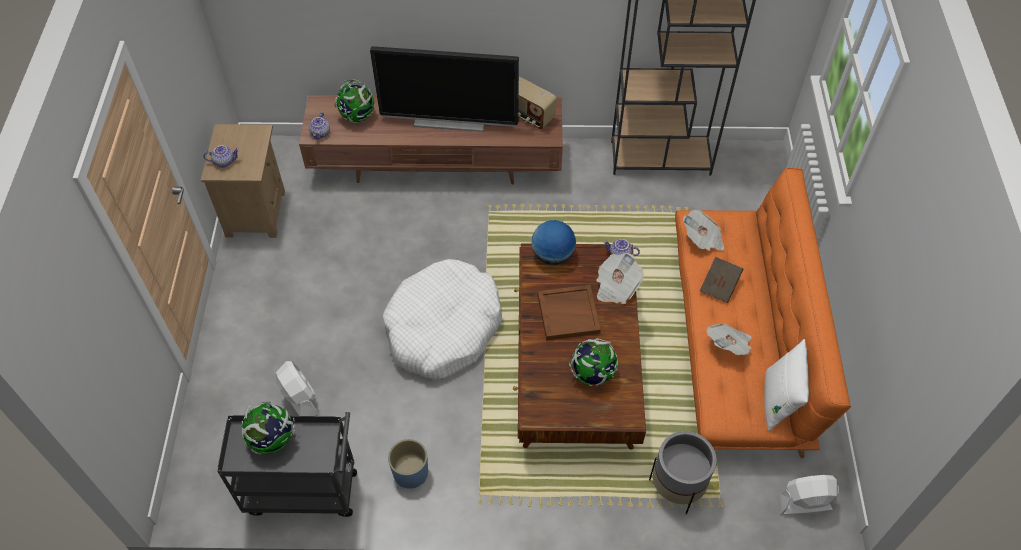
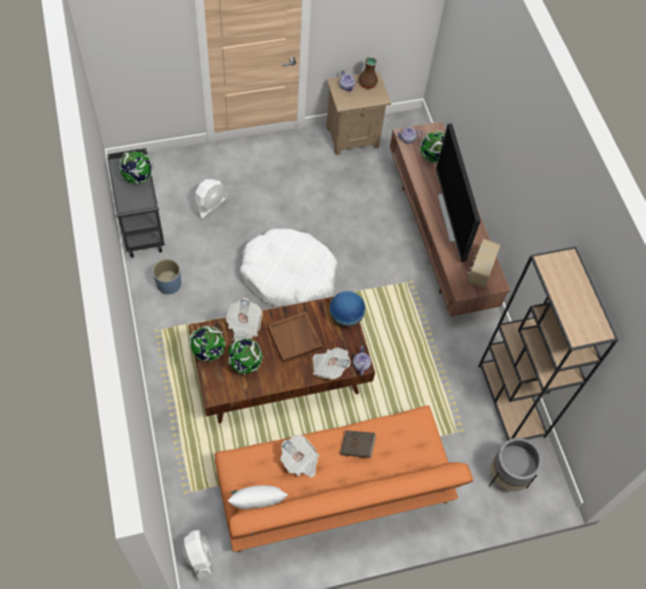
camera: 70 degrees right, 5 degrees up
grey planter [649,431,716,514] -> grey planter moved to [489,438,542,491]
newspaper [683,210,724,251] -> newspaper moved to [226,298,262,341]
none -> globe [188,326,226,362]
none -> brown vase [359,57,378,89]

